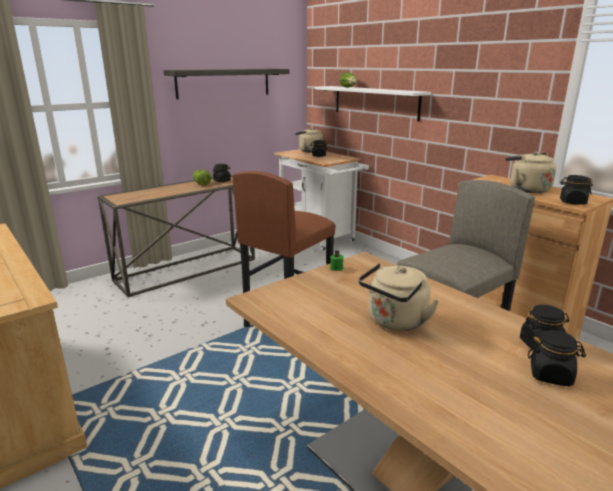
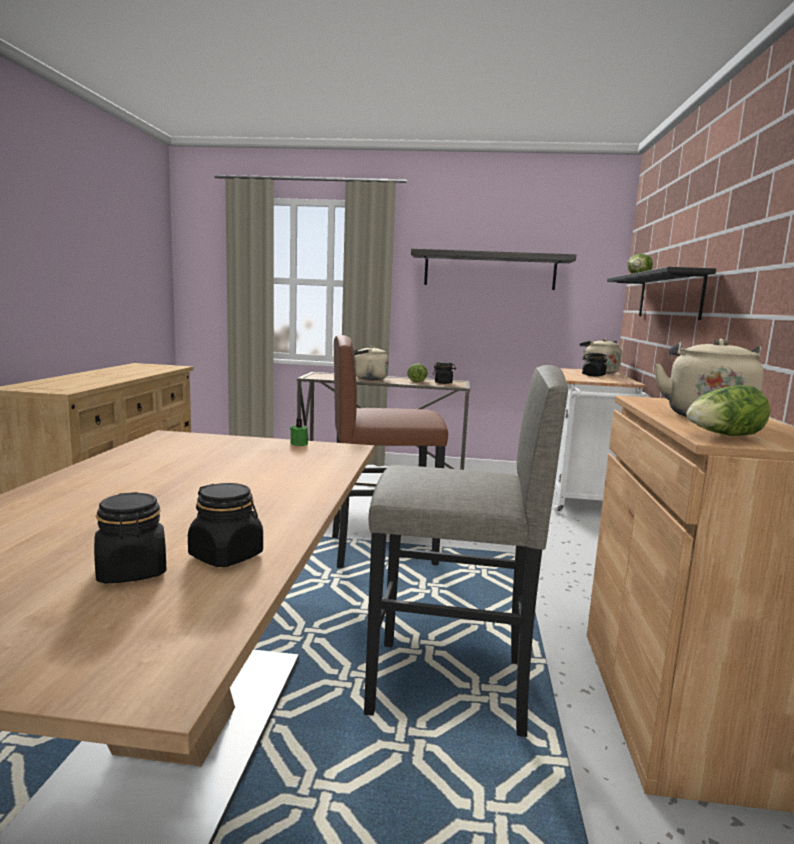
camera: 45 degrees right, 10 degrees down
white shelf [315,86,431,121] -> black shelf [607,267,716,320]
beige kettle [359,263,439,331] -> beige kettle moved to [354,346,388,380]
black jar [560,175,593,205] -> lettuce [687,385,770,436]

